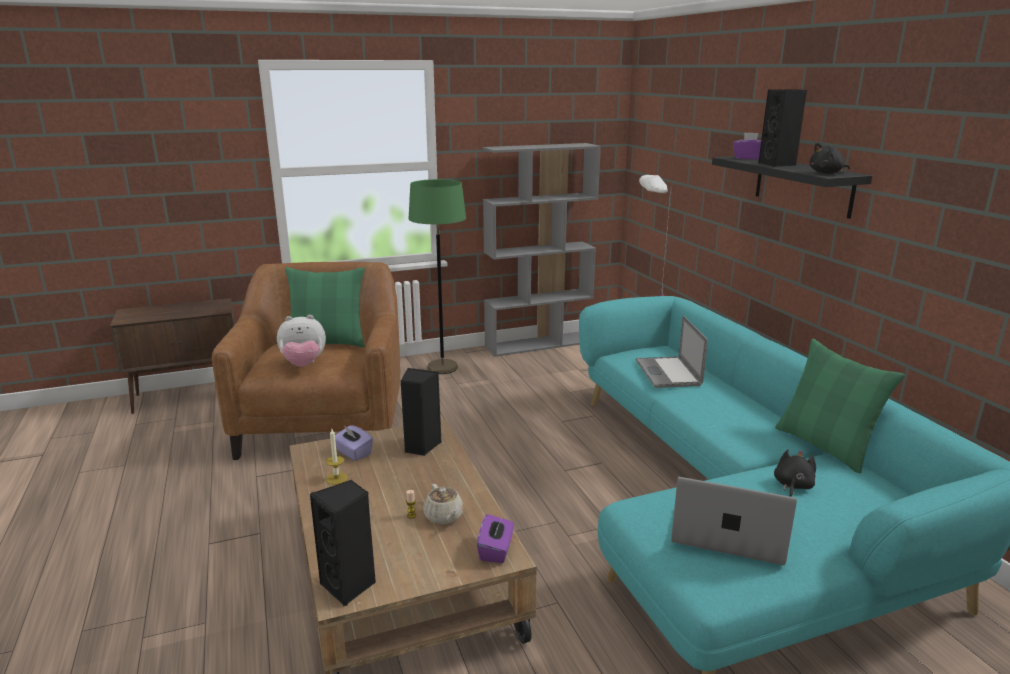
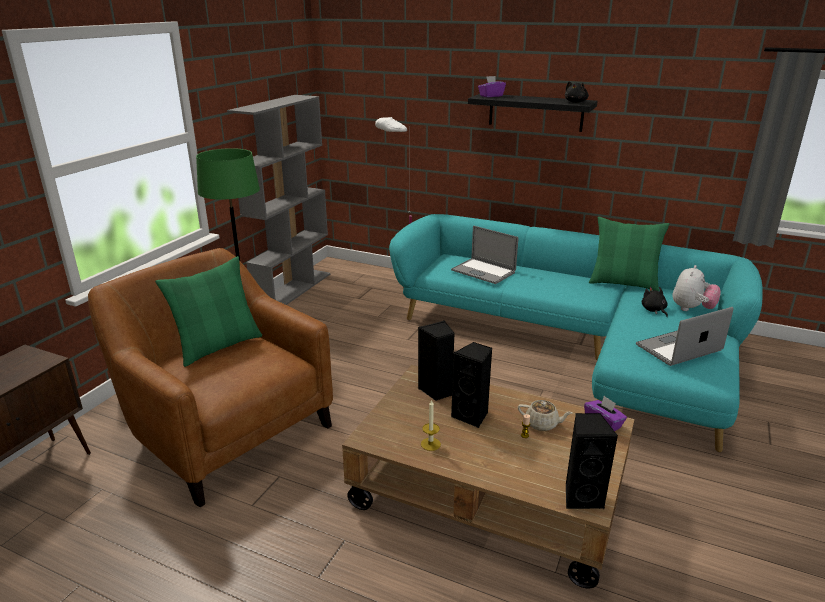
camera: 45 degrees left, 5 degrees up
plush toy [277,315,326,367] -> plush toy moved to [672,265,721,311]
purple tissue box [335,425,373,461] -> none
black speaker [758,89,807,167] -> black speaker moved to [451,342,492,429]

